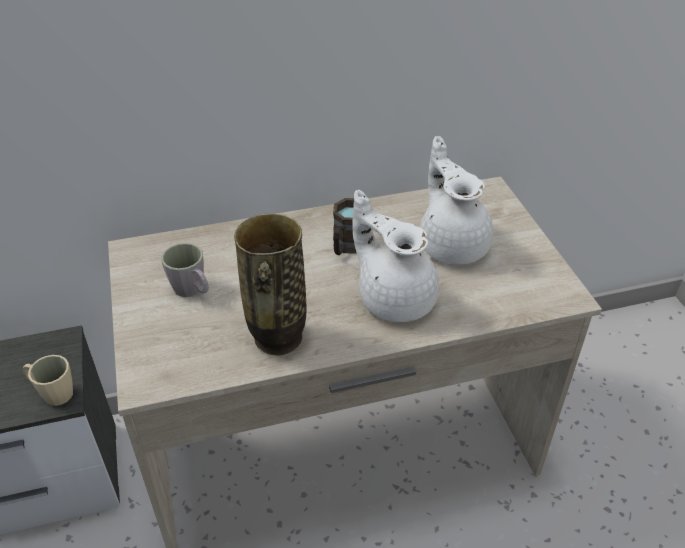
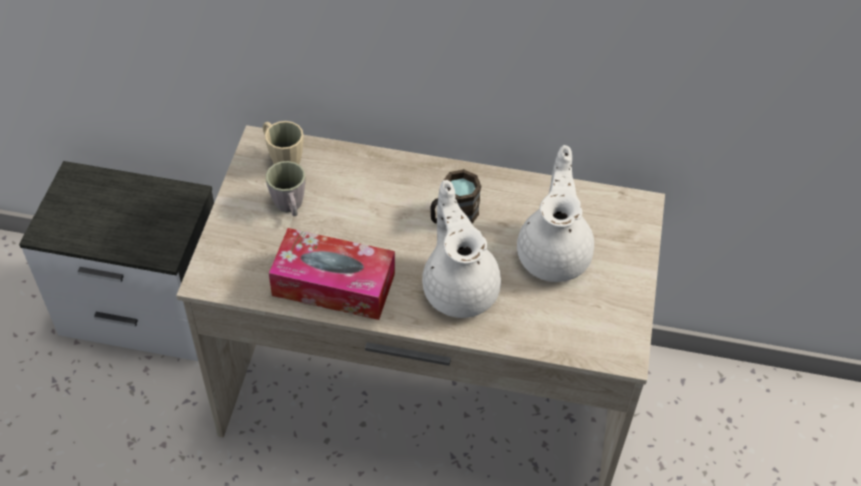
camera: 25 degrees right, 10 degrees up
beige mug [23,355,73,406] -> beige mug moved to [263,121,303,164]
vase [234,214,307,356] -> tissue box [269,228,395,320]

